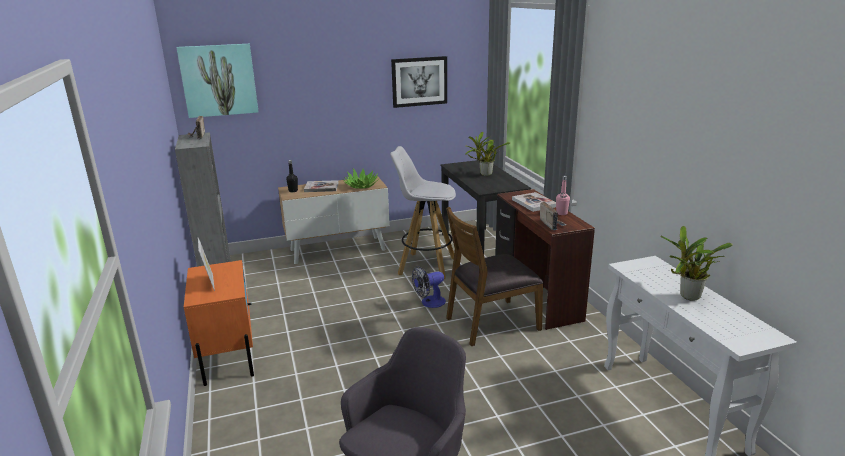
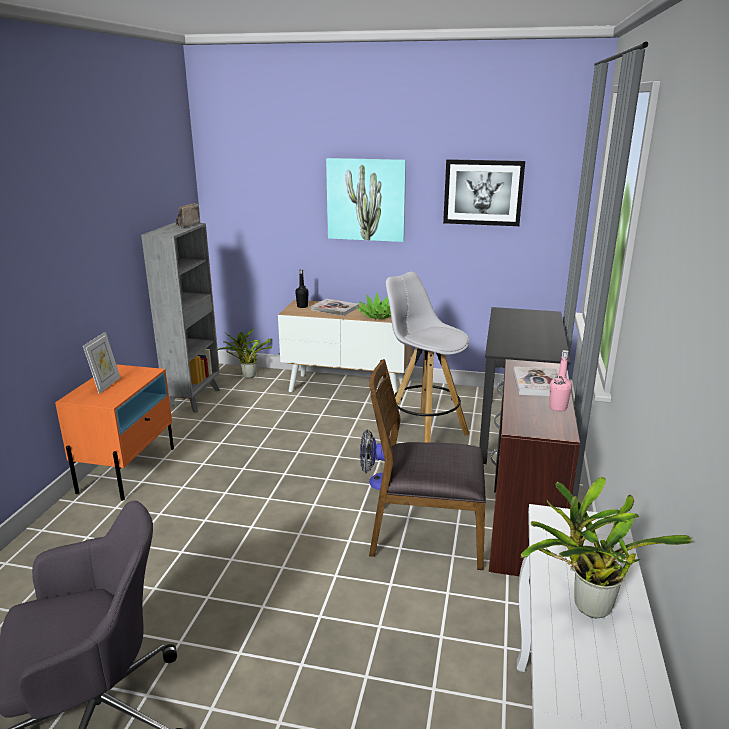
camera: 30 degrees right, 0 degrees up
picture [176,44,259,118] -> picture moved to [326,158,406,242]
potted plant [465,131,511,176] -> potted plant moved to [218,329,272,378]
radio [540,202,566,230] -> none

